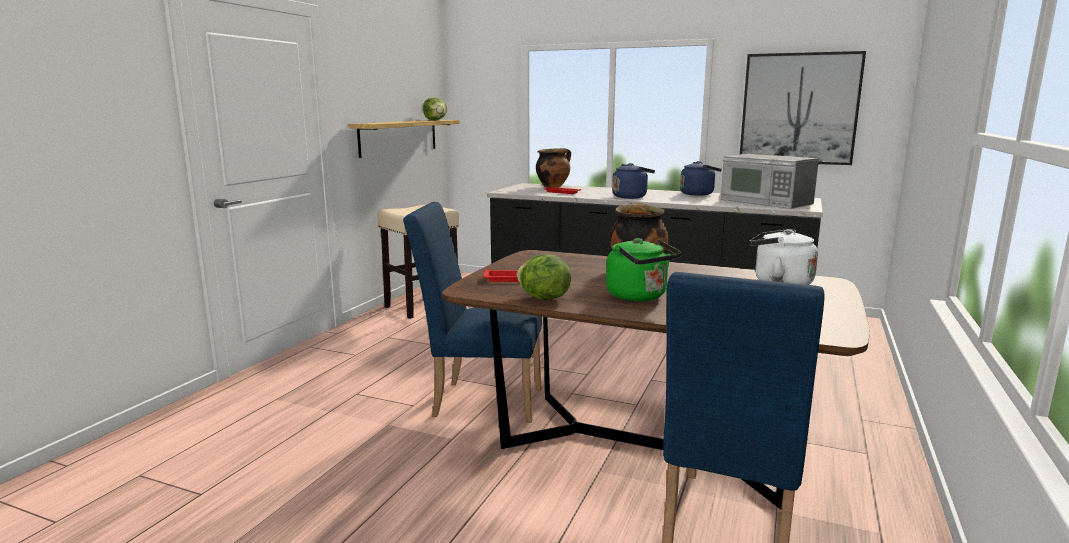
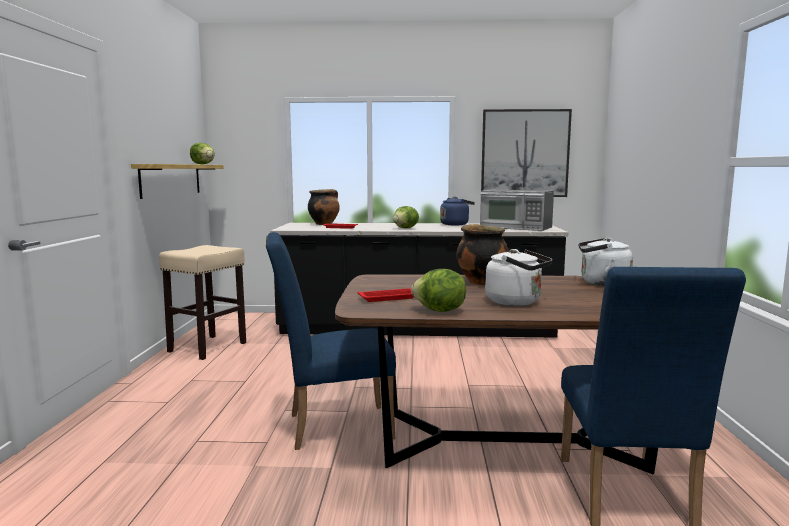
camera: 20 degrees left, 5 degrees down
green kettle [606,238,681,301] -> white kettle [485,249,552,306]
blue kettle [612,163,655,199] -> lettuce [393,206,419,228]

